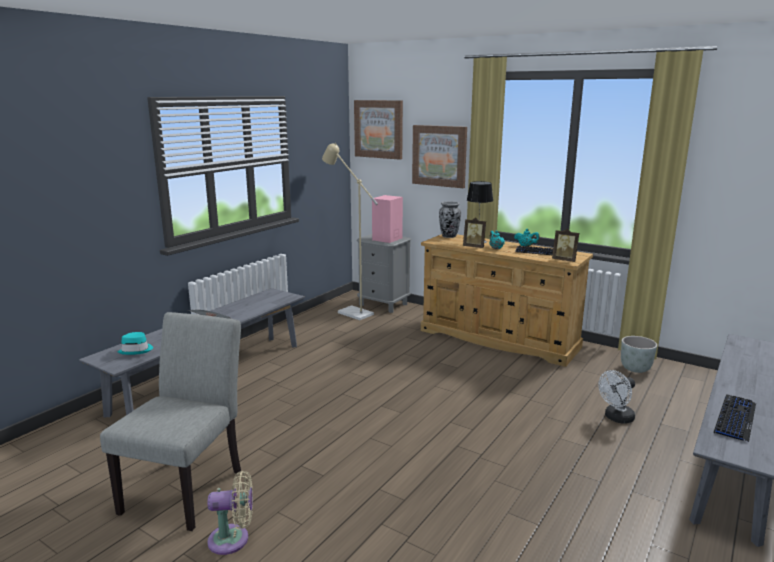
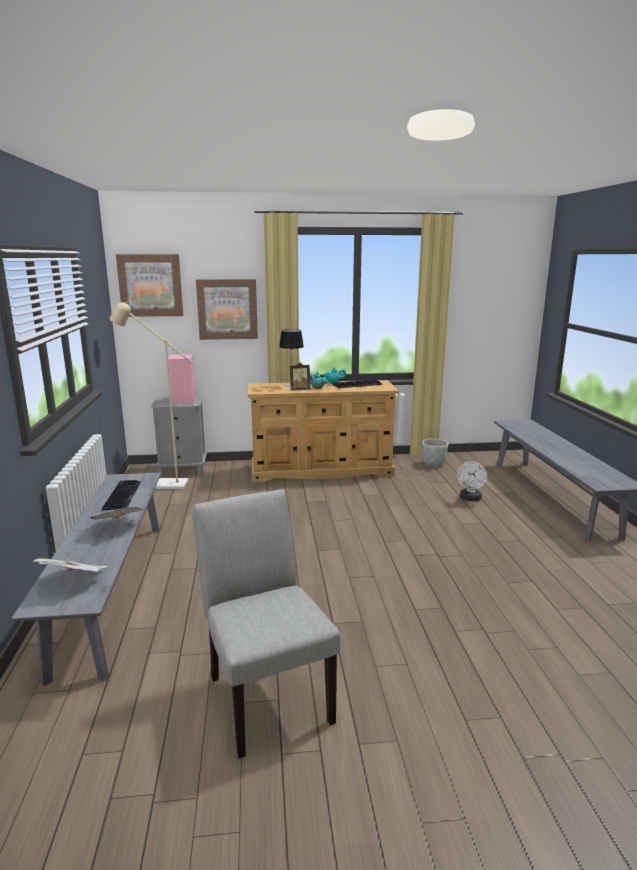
camera: 40 degrees left, 0 degrees up
turquoise hat [118,332,153,355] -> newspaper [34,558,108,572]
beige fan [207,471,253,555] -> none
vase [439,201,461,238] -> none
picture frame [552,228,579,262] -> none
keyboard [714,394,756,442] -> keyboard moved to [102,480,141,511]

